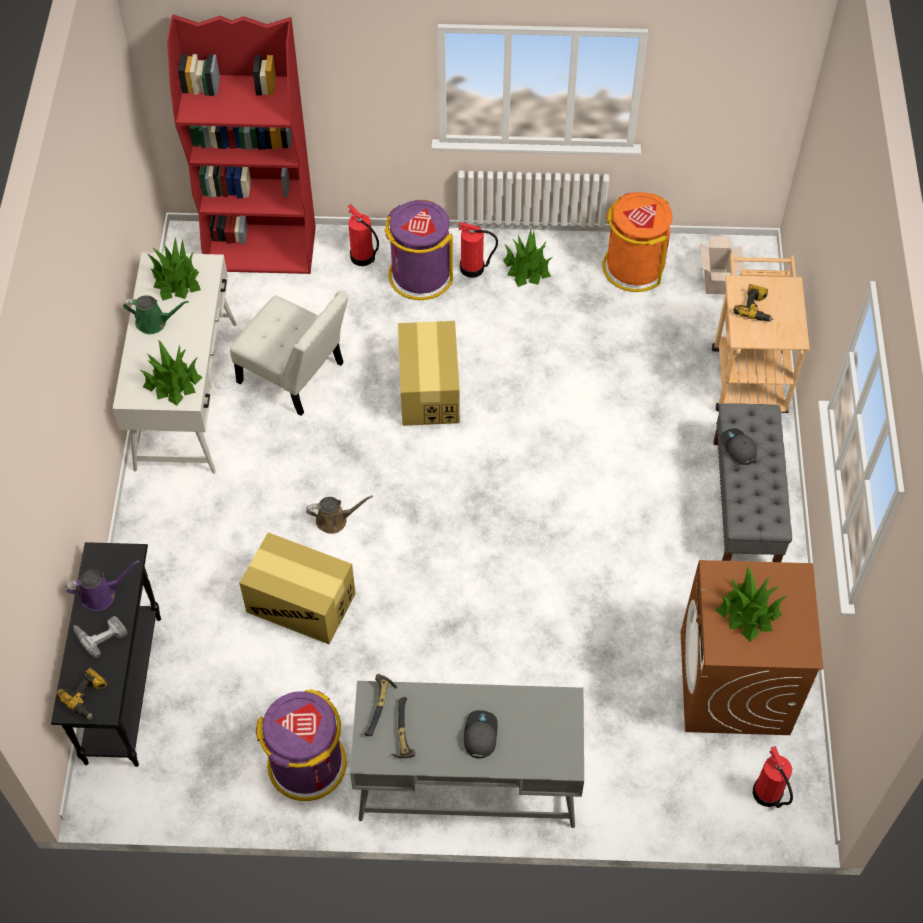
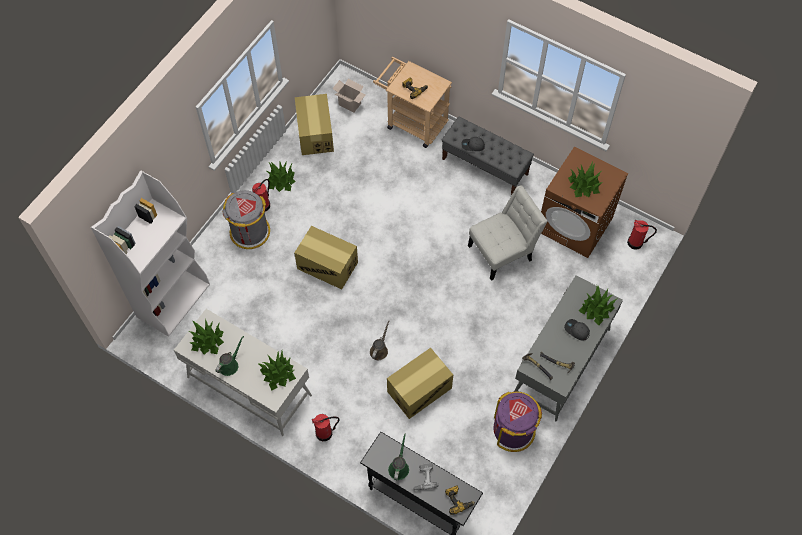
camera: 60 degrees left, 5 degrees up
purple watering can [66,560,139,611] -> green watering can [388,433,409,480]
red bookcase [167,15,316,274] -> white bookcase [91,170,210,337]
white chair [230,291,349,416] -> white chair moved to [468,185,548,281]
fire extinguisher [348,204,379,266] -> fire extinguisher moved to [312,414,339,441]
purple trash can [385,200,453,300] -> grey trash can [222,190,270,249]
orange trash can [602,192,672,292] -> cardboard box [295,94,334,155]
none -> potted plant [579,286,618,325]

